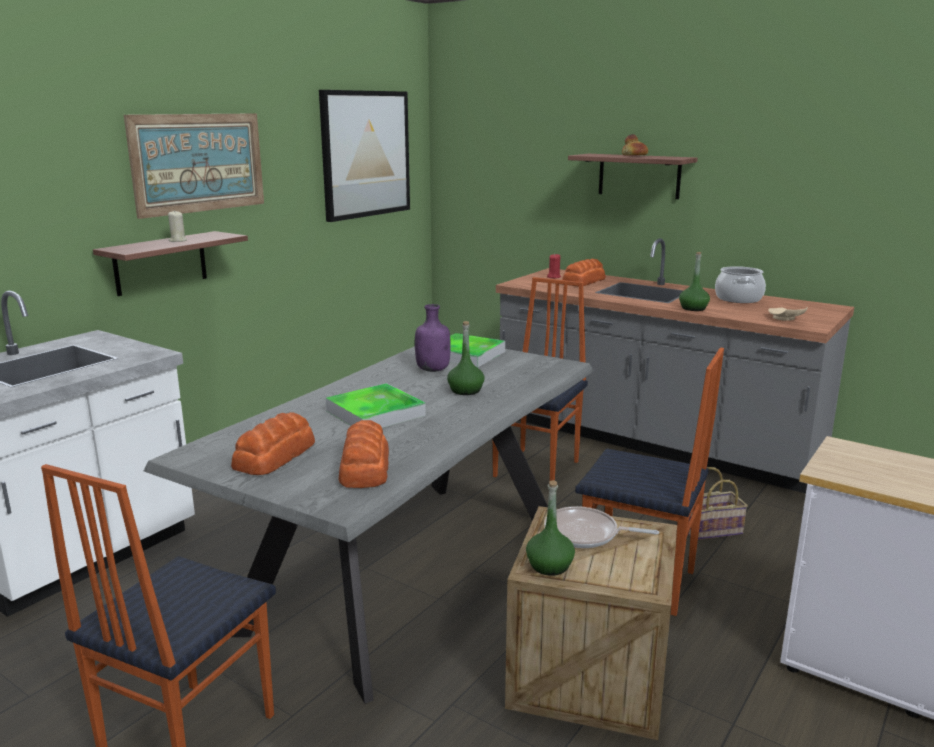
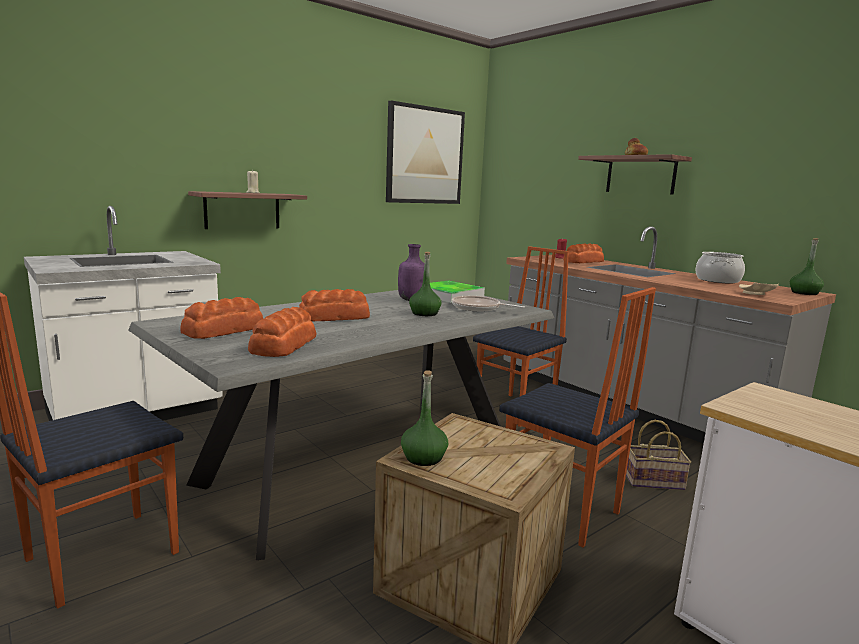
camera: 15 degrees right, 5 degrees down
picture [124,113,264,219] -> none
tray [326,383,426,428] -> bread [299,289,370,321]
frying pan [544,506,659,548] -> frying pan moved to [452,296,525,312]
green bottle [679,252,710,311] -> green bottle moved to [790,238,824,295]

